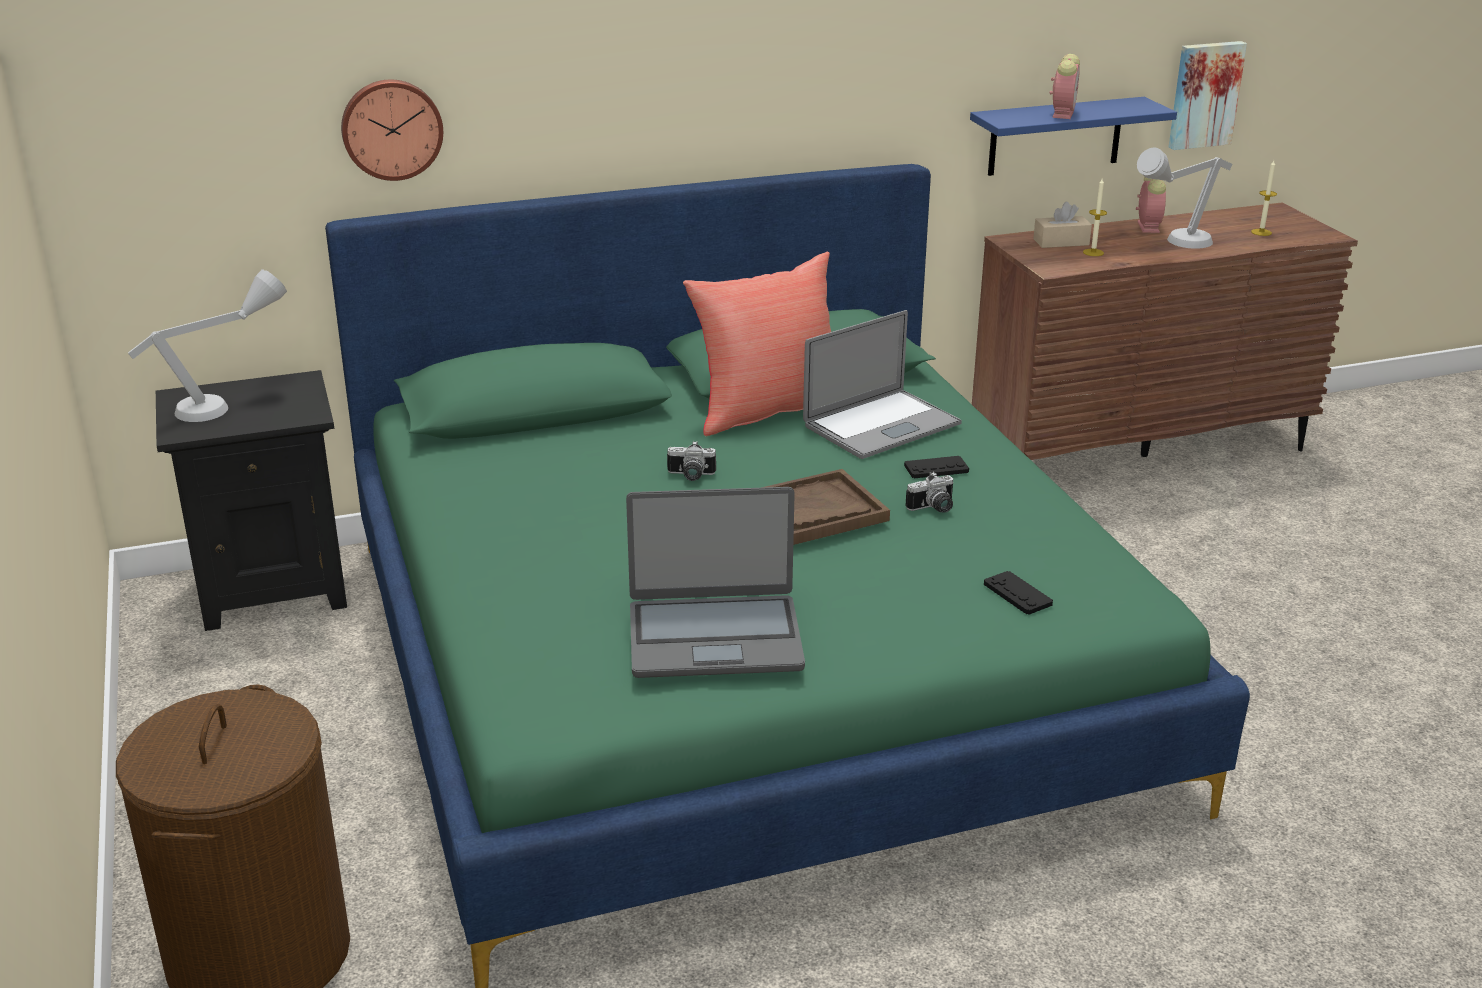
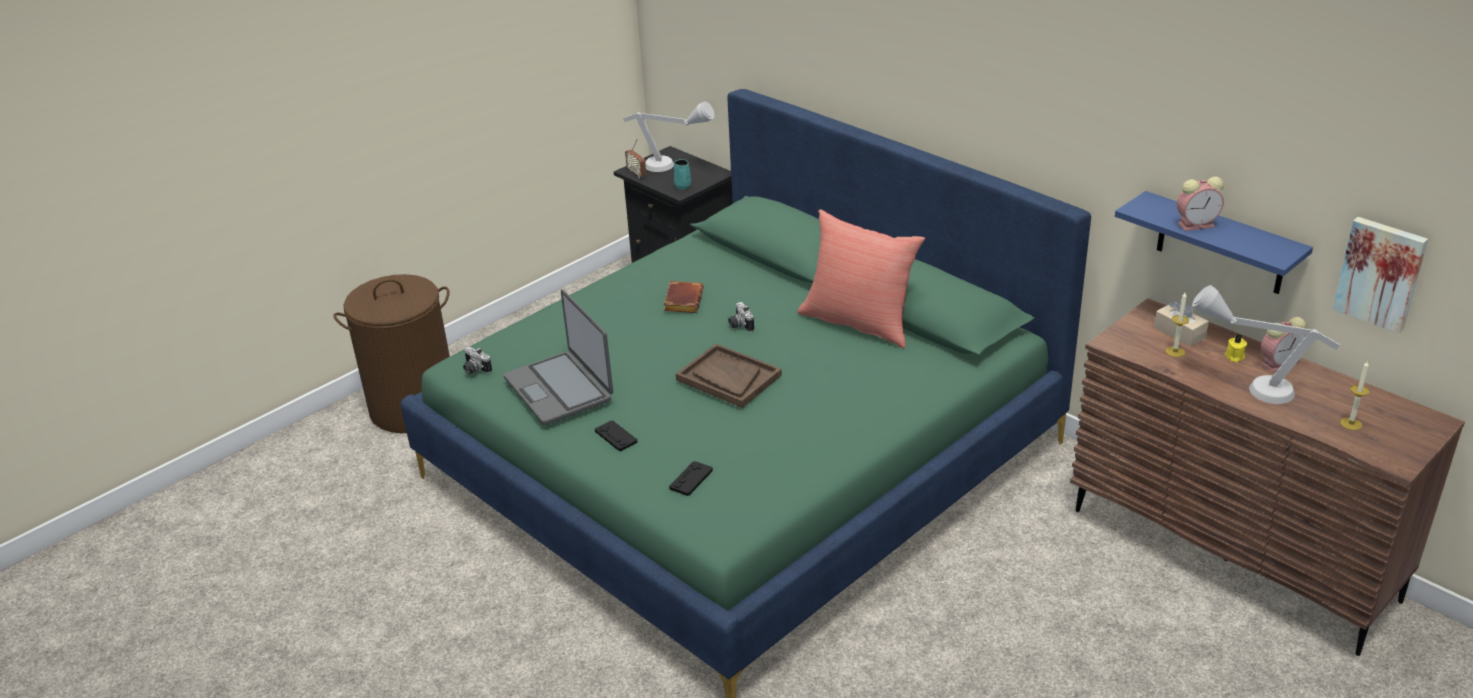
camera: 65 degrees right, 5 degrees up
wall clock [341,80,443,181] -> none
laptop [803,310,962,459] -> none
black game controller [904,456,969,479] -> black game controller moved to [595,420,637,451]
camera [905,472,954,513] -> camera moved to [463,346,492,374]
none -> radio [625,139,646,178]
none -> brown book [664,281,704,313]
none -> turquoise mug [674,159,691,190]
none -> yellow candle [1225,334,1247,362]

